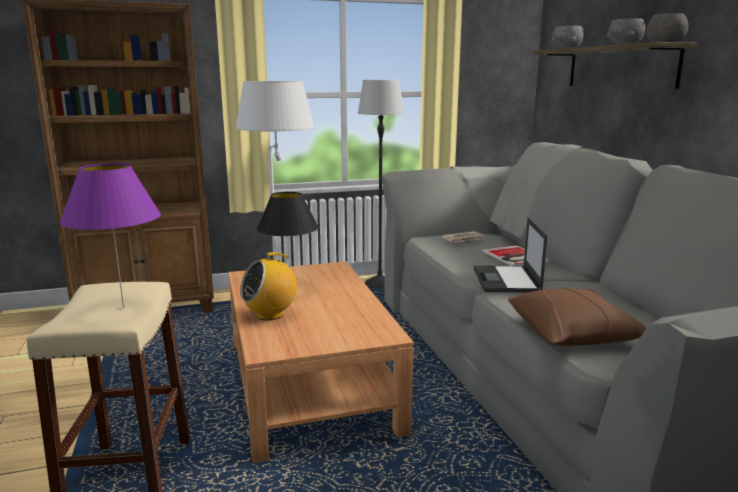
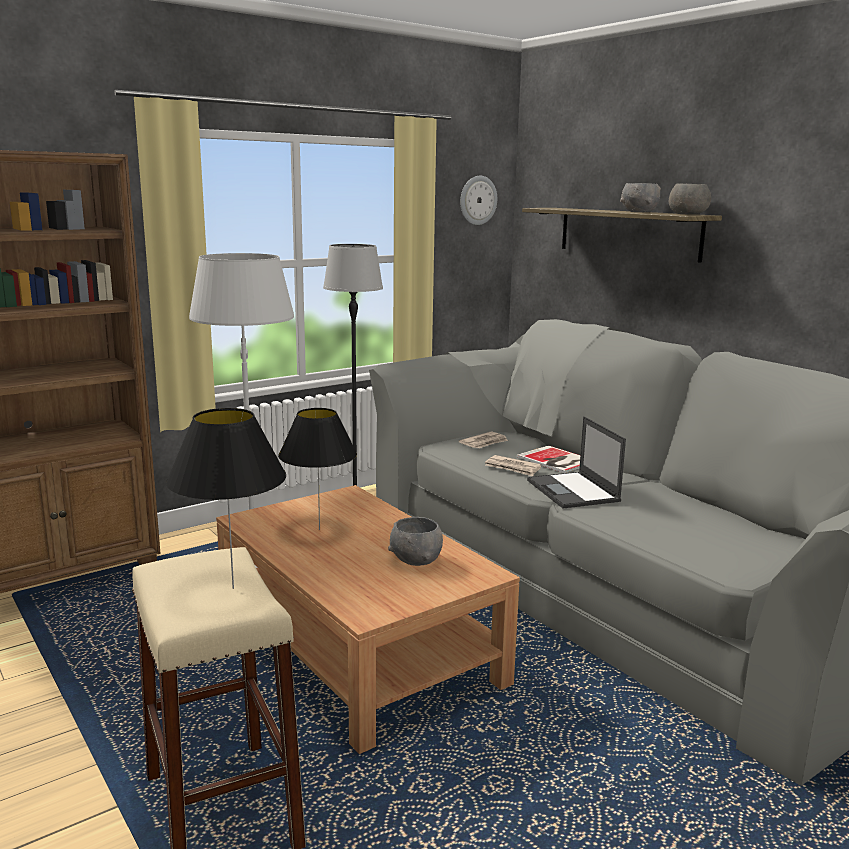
camera: 20 degrees left, 0 degrees up
purple table lamp [60,163,161,308] -> black table lamp [166,408,286,589]
radio [240,252,297,320] -> none
brown pillow [508,288,647,346] -> none
grey bowl [551,26,583,49] -> grey bowl moved to [388,517,443,566]
none -> wall clock [460,176,497,225]
none -> newspaper [485,455,542,477]

